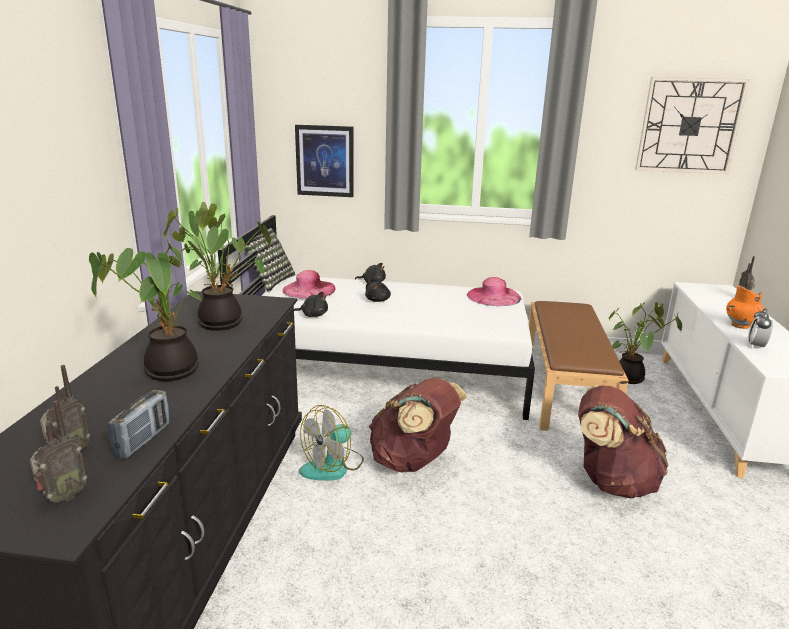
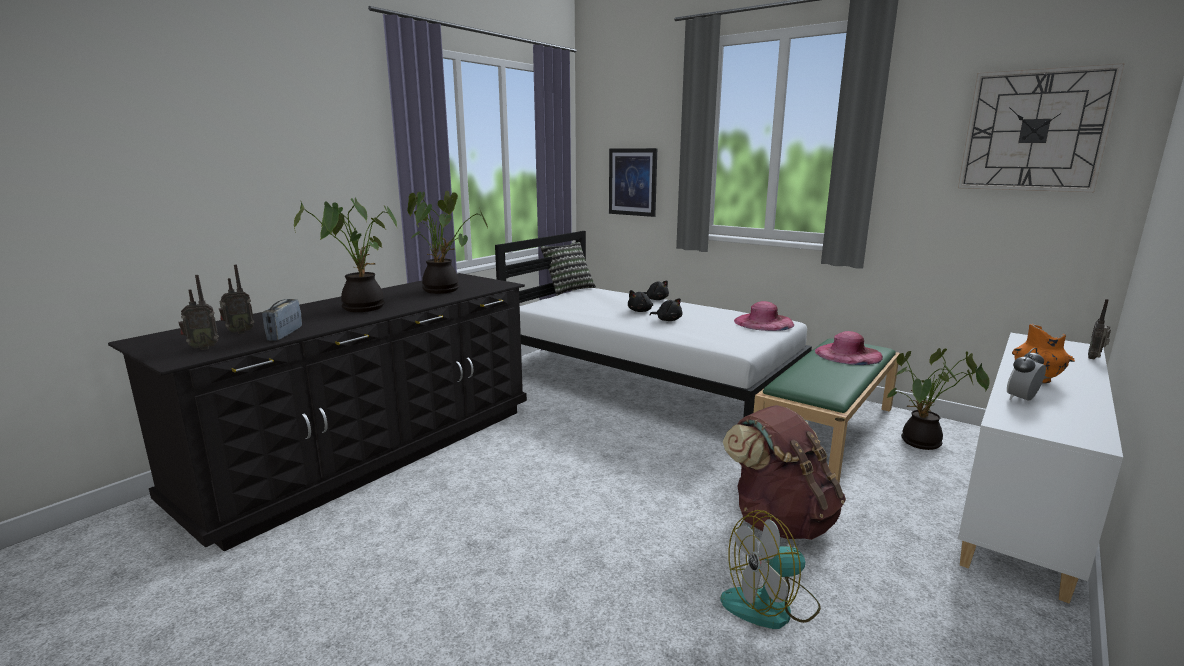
camera: 30 degrees right, 5 degrees down
radio [108,390,170,459] -> radio turned 135 degrees clockwise [262,299,302,341]
pink hat [282,270,336,299] -> pink hat moved to [815,331,883,365]
black plush toy [294,292,328,317] -> black plush toy moved to [650,298,682,321]
fan [300,405,364,481] -> fan moved to [720,510,821,629]
brown backpack [369,378,467,473] -> none
brown bench [529,301,629,431] -> green bench [754,338,900,483]

